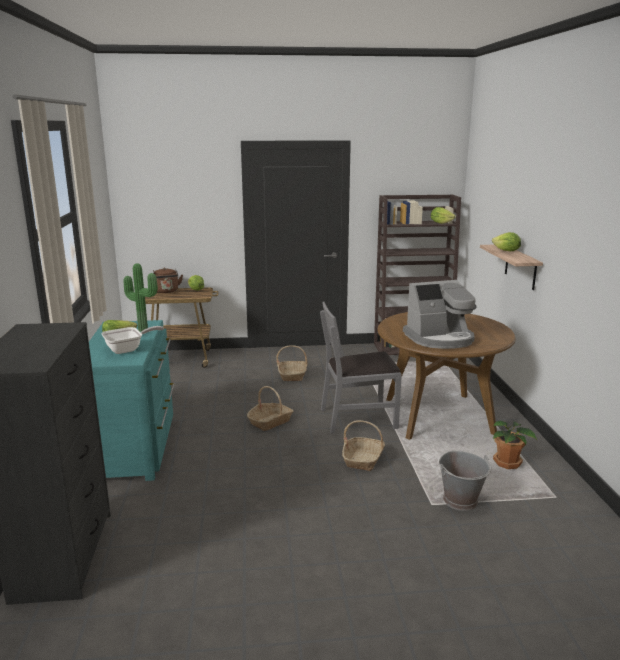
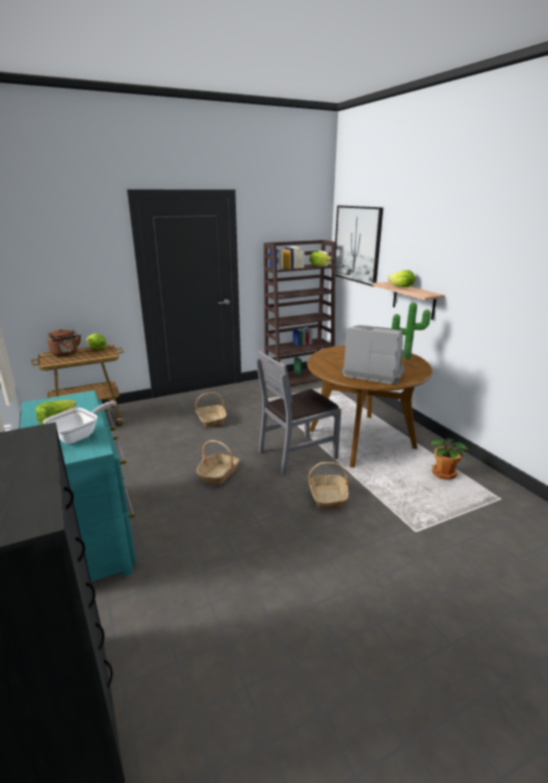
camera: 20 degrees left, 5 degrees up
potted plant [123,263,158,331] -> potted plant moved to [392,302,431,360]
coffee machine [403,280,477,349] -> coffee machine turned 120 degrees counterclockwise [342,325,404,384]
grey bucket [439,451,492,511] -> none
none -> picture [335,206,383,287]

